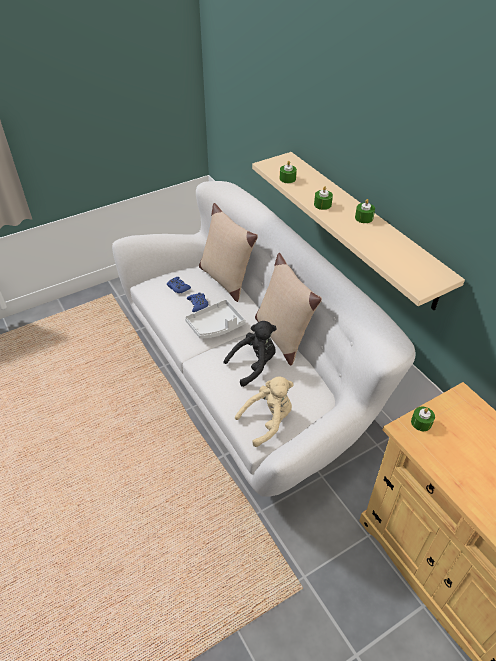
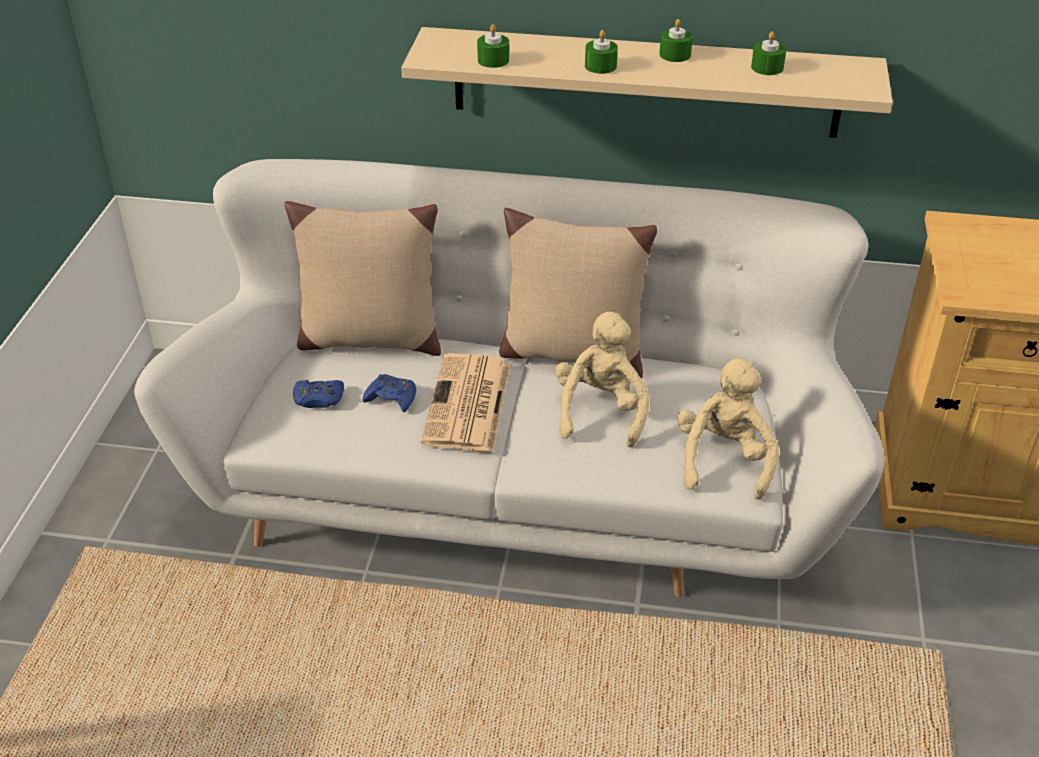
camera: 50 degrees left, 5 degrees down
grey tray [185,299,246,339] -> newspaper [421,353,510,452]
black plush toy [224,321,277,387] -> beige plush toy [555,312,650,448]
green candle [411,407,435,431] -> green candle moved to [751,31,786,75]

